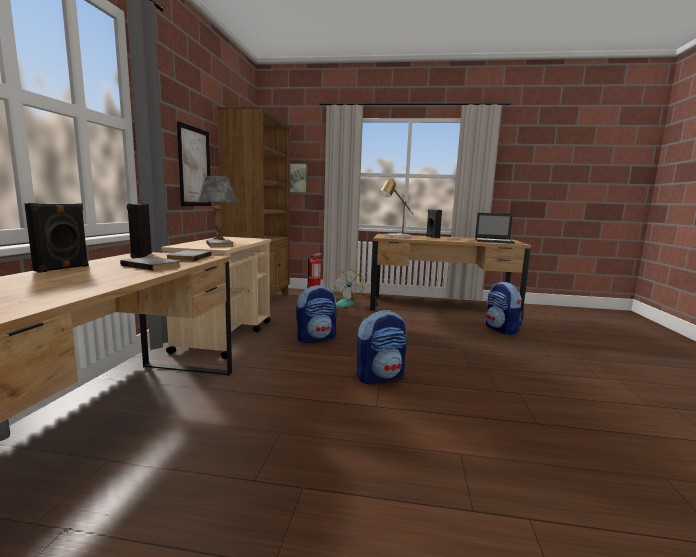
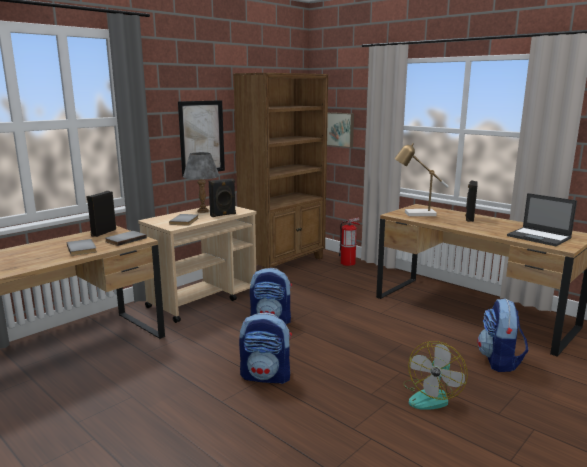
camera: 35 degrees right, 5 degrees up
black speaker [24,203,89,273] -> black speaker moved to [209,179,236,217]
fan [333,269,364,307] -> fan moved to [403,341,468,410]

